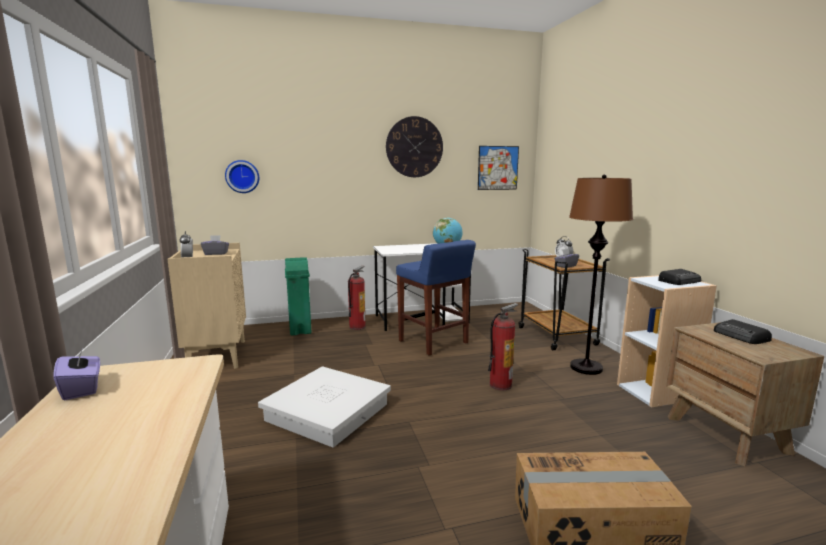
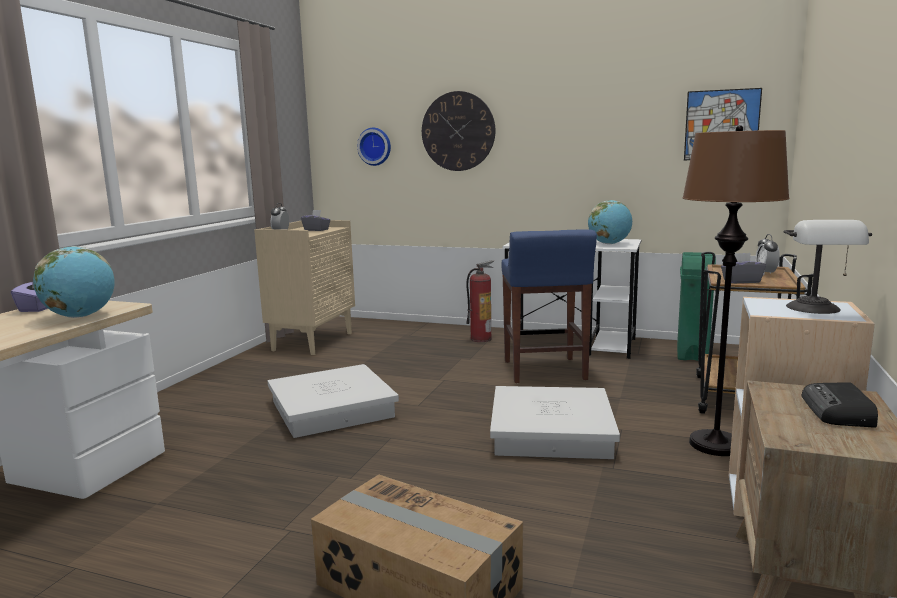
camera: 35 degrees right, 0 degrees up
green trash can [285,257,311,336] -> green trash can moved to [677,252,716,361]
wall clock [386,116,443,177] -> wall clock moved to [422,91,495,171]
fire extinguisher [488,303,518,390] -> white storage box [490,386,620,459]
radio [658,269,701,285] -> table lamp [783,220,872,314]
none -> globe [33,246,115,318]

